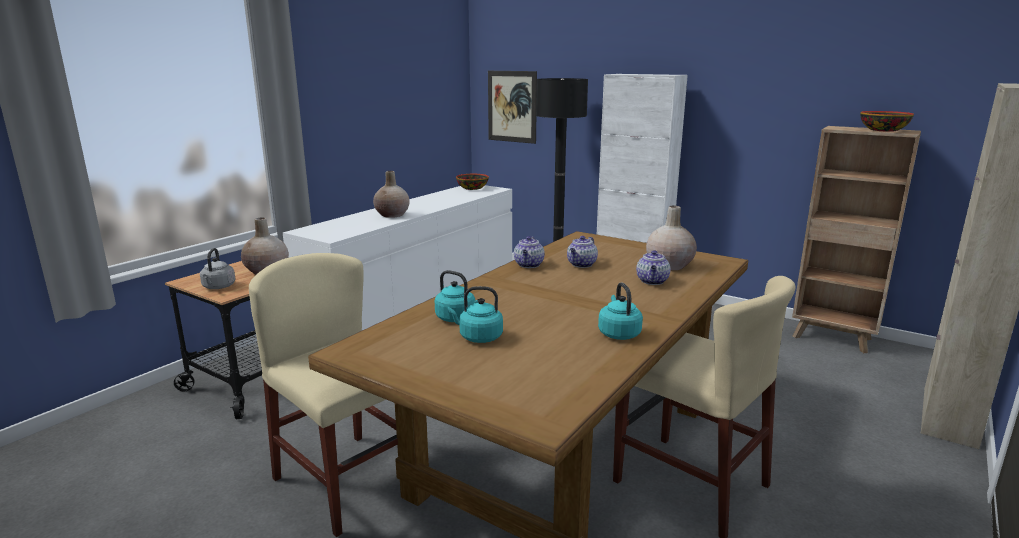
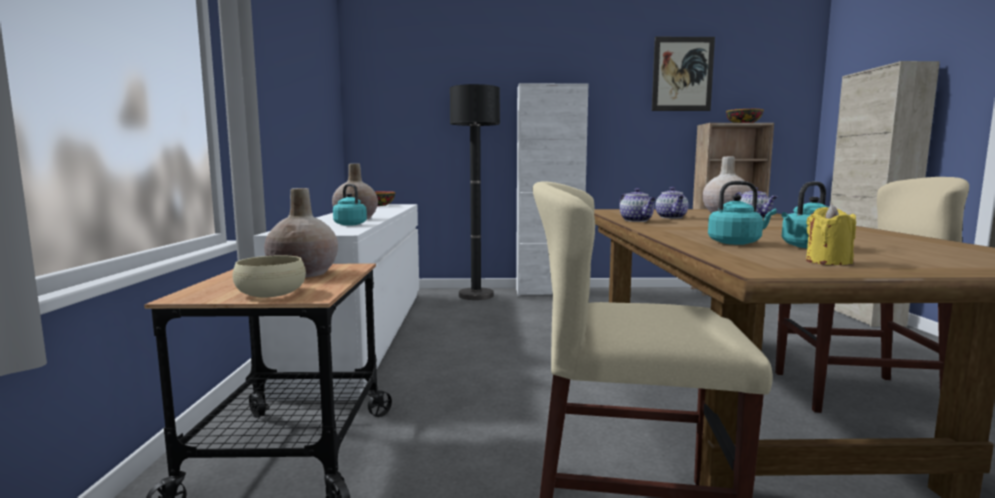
camera: 35 degrees left, 10 degrees down
grey kettle [200,248,235,289] -> beige bowl [233,255,306,297]
picture [488,71,537,144] -> picture moved to [652,37,715,111]
turquoise kettle [598,282,643,340] -> turquoise kettle moved to [333,184,367,226]
none -> yellow candle [806,204,856,265]

